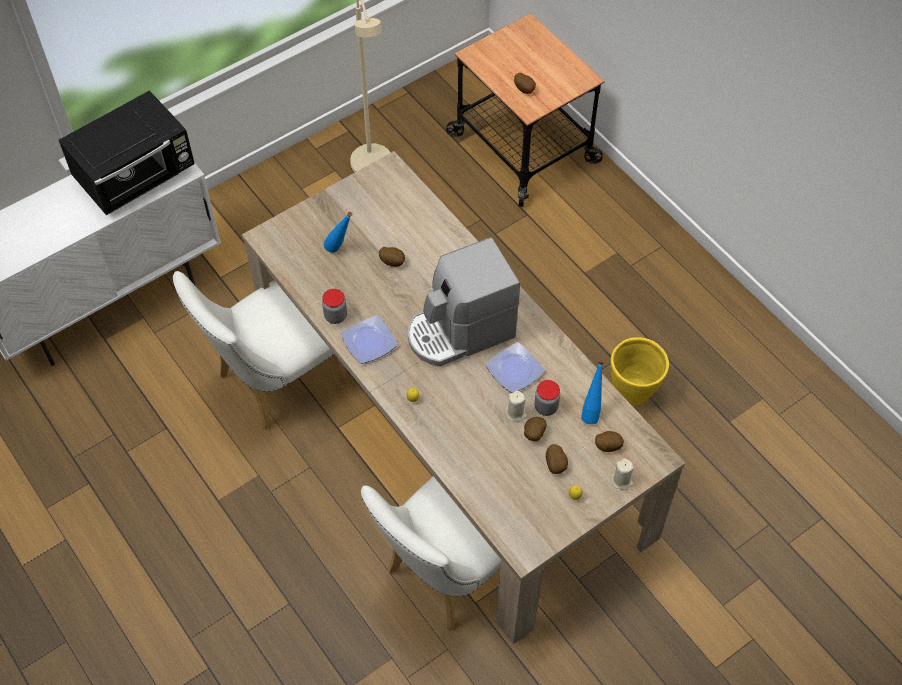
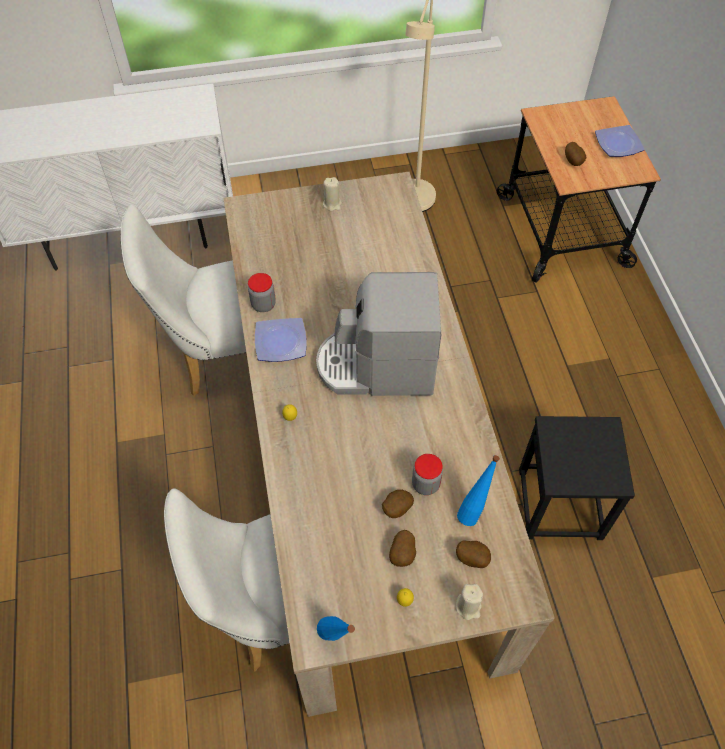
camera: 25 degrees right, 0 degrees up
black microwave [59,90,195,216] -> none
blue bottle [324,212,352,253] -> blue bottle moved to [317,616,355,641]
potato [379,247,405,267] -> none
plate [485,342,545,393] -> plate moved to [595,125,645,157]
beige candle [506,391,527,422] -> beige candle moved to [323,177,342,211]
yellow planter [611,337,669,406] -> black stool [519,416,635,540]

